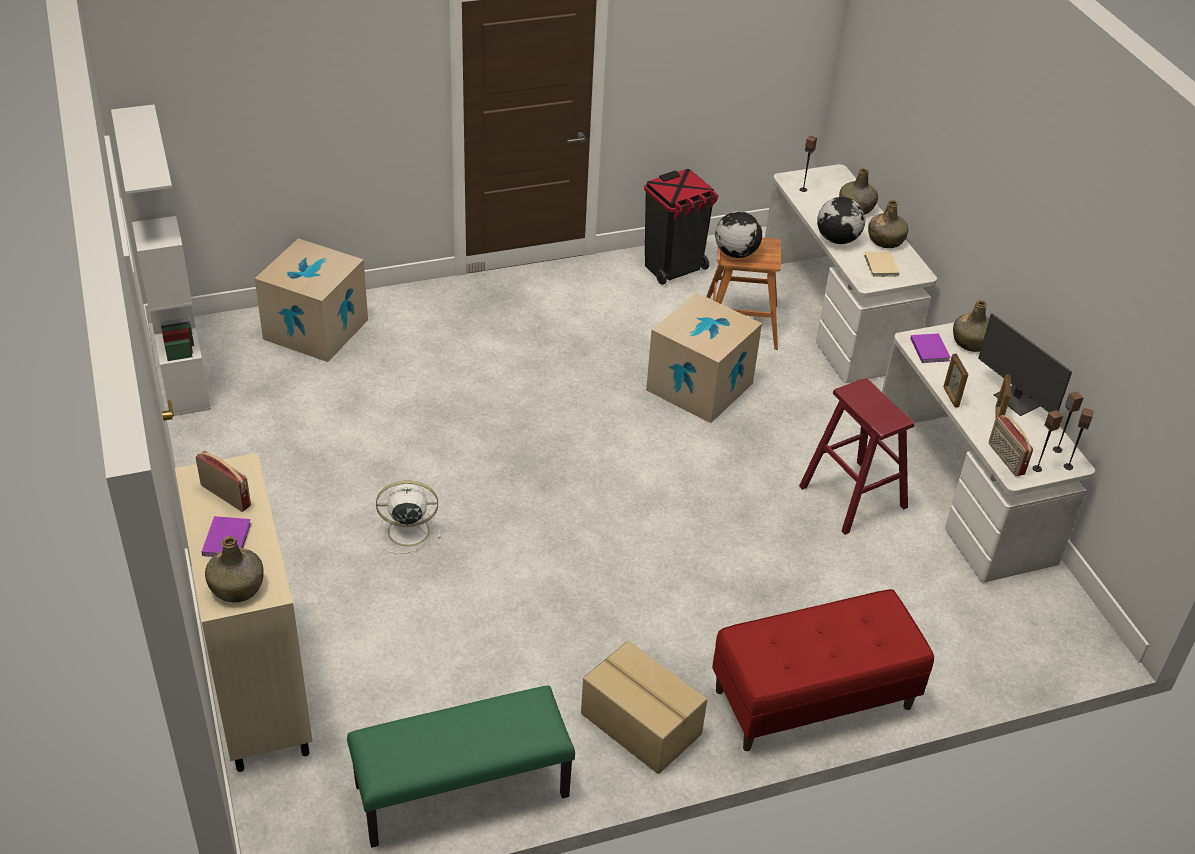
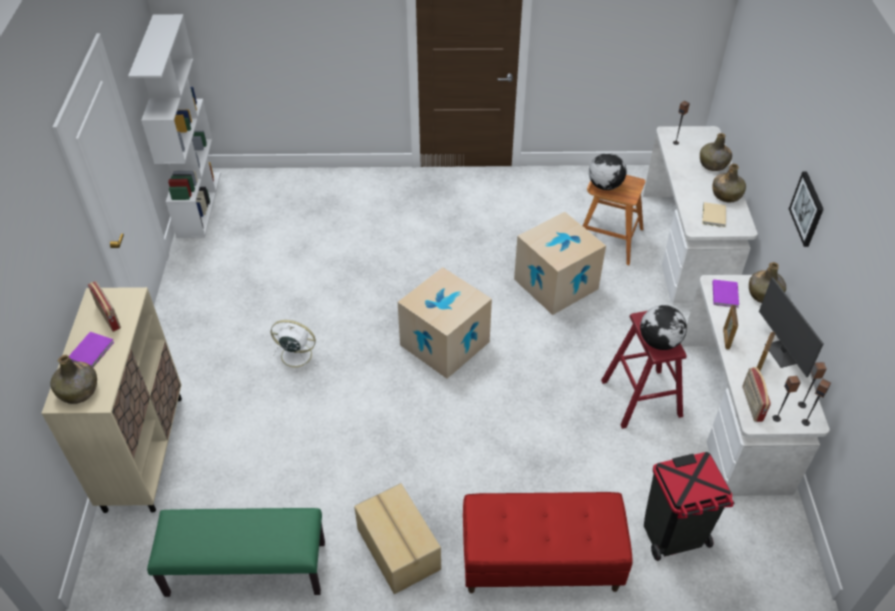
camera: 20 degrees right, 5 degrees up
cardboard box [255,238,368,362] -> cardboard box moved to [398,267,492,379]
black trash can [644,169,718,285] -> black trash can moved to [644,452,734,561]
globe [817,197,865,244] -> globe moved to [640,305,687,350]
none -> picture [789,171,824,247]

